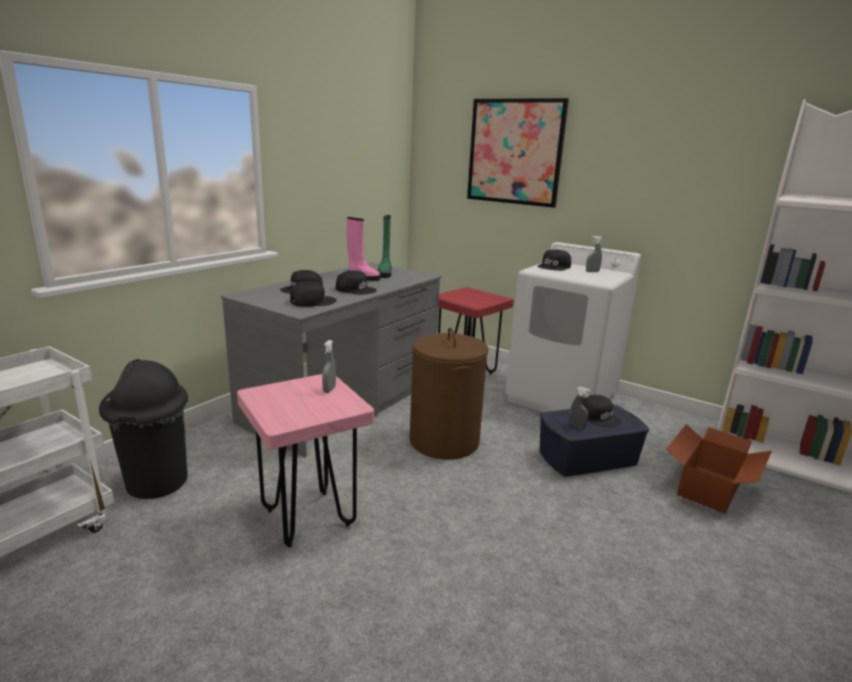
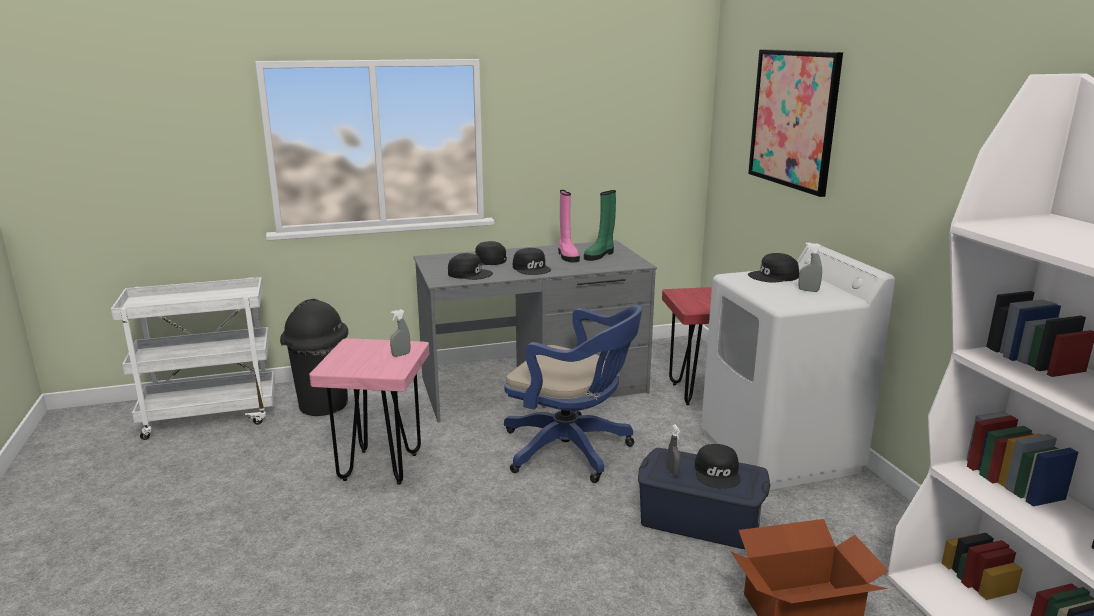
camera: 40 degrees right, 0 degrees up
brown laundry basket [410,328,489,460] -> blue office chair [504,305,643,483]

